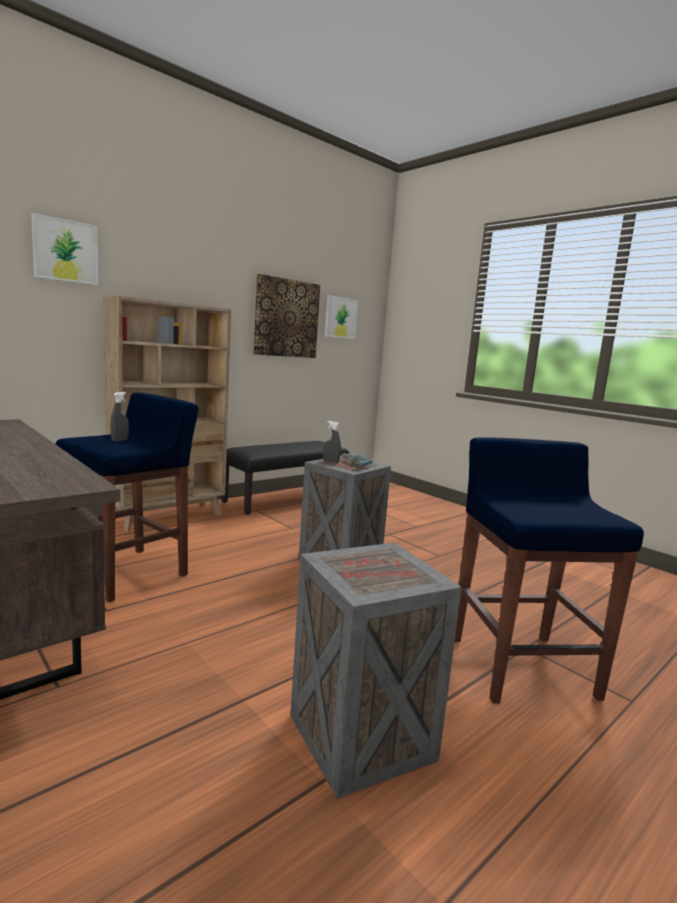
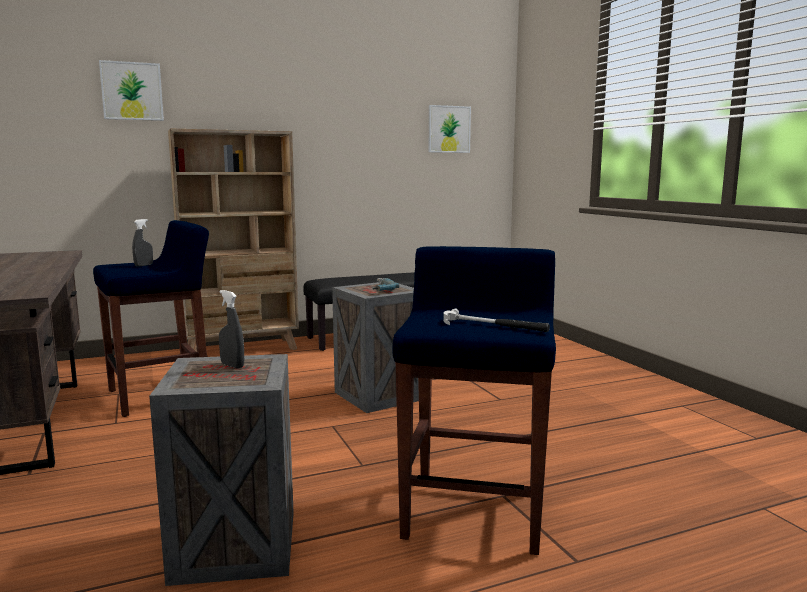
camera: 20 degrees right, 0 degrees up
picture [253,274,320,358] -> none
grey spray bottle [323,421,341,463] -> grey spray bottle moved to [219,290,244,369]
none -> hammer [443,308,550,332]

